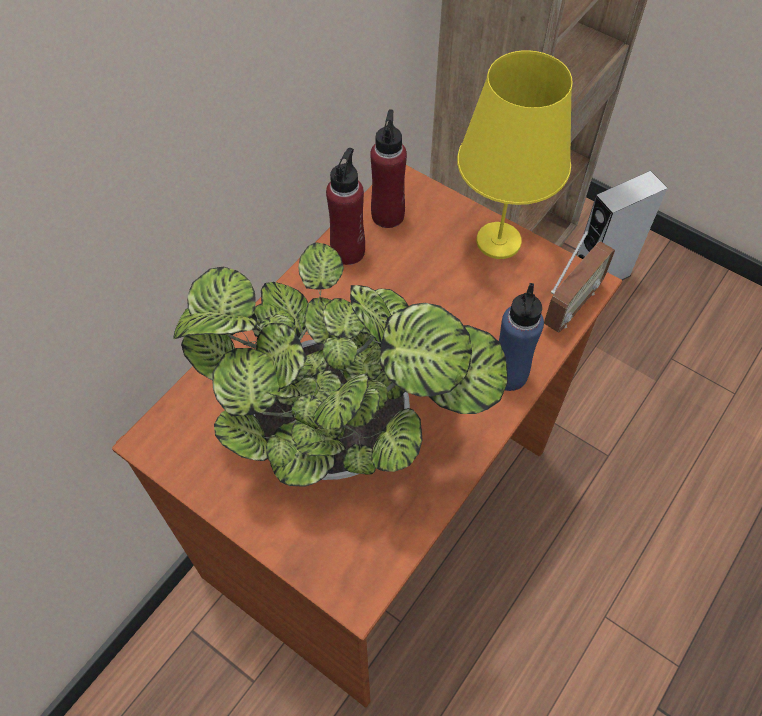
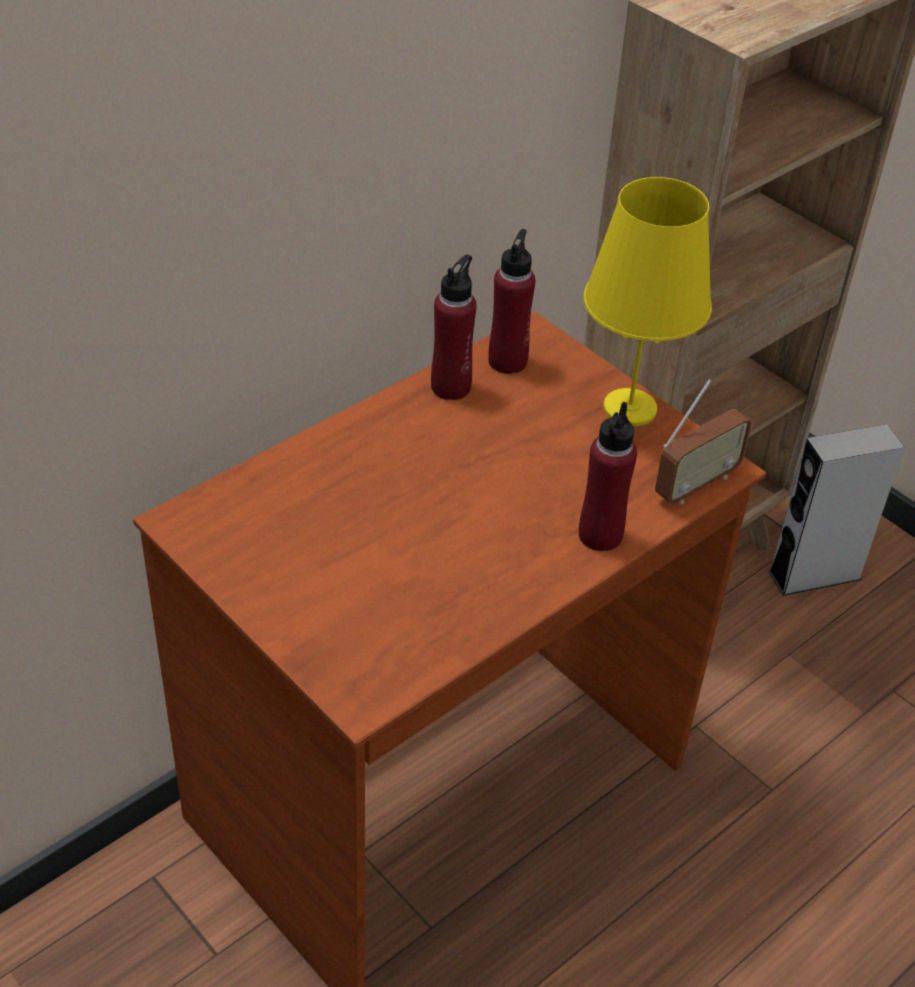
camera: 10 degrees right, 15 degrees down
potted plant [173,242,508,487] -> none
blue bottle [499,283,544,391] -> red bottle [579,402,637,551]

